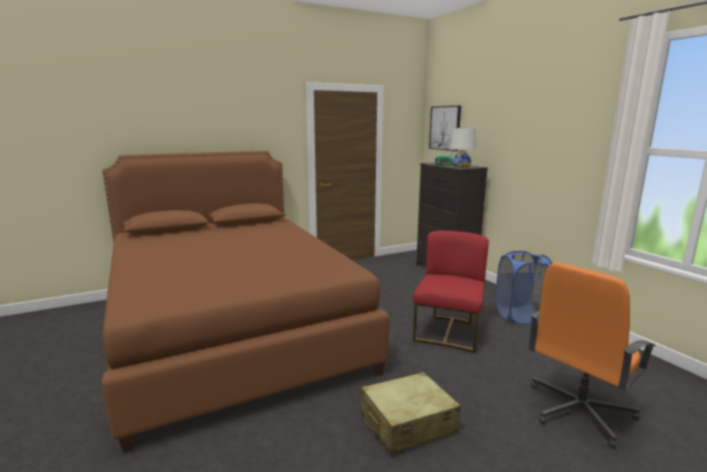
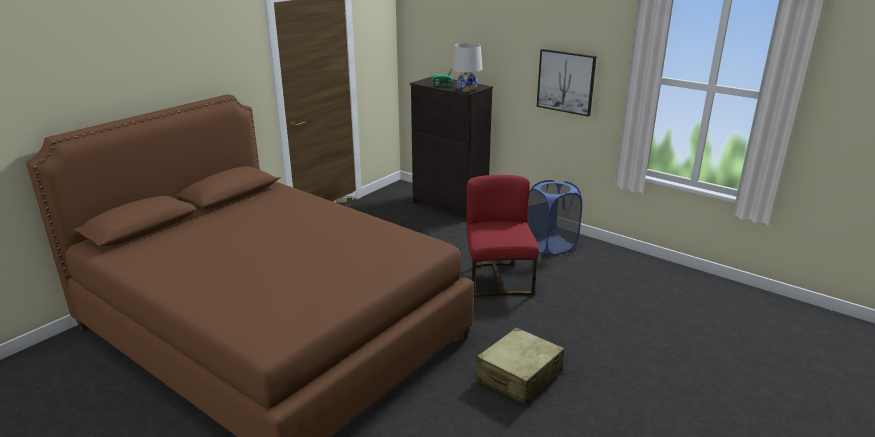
camera: 25 degrees left, 10 degrees up
picture [429,106,461,151] -> picture moved to [537,49,597,116]
orange office chair [529,262,656,449] -> none

